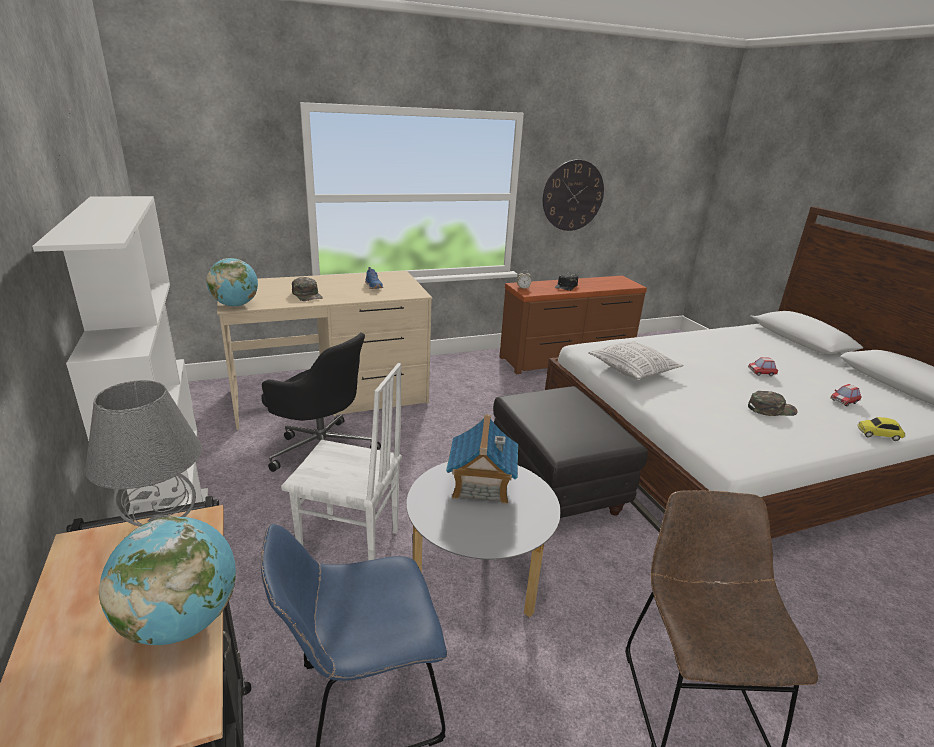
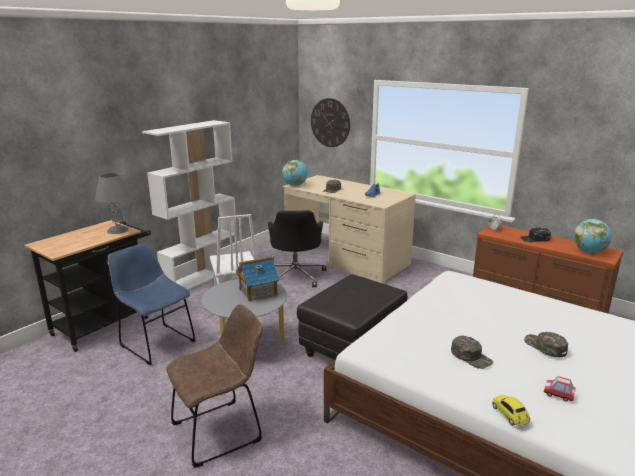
camera: 60 degrees right, 5 degrees down
globe [99,516,236,645] -> globe moved to [574,219,612,253]
wall clock [543,160,604,231] -> wall clock moved to [311,98,350,147]
pillow [588,341,684,380] -> none
toy car [748,357,778,376] -> green cap [524,332,568,357]

